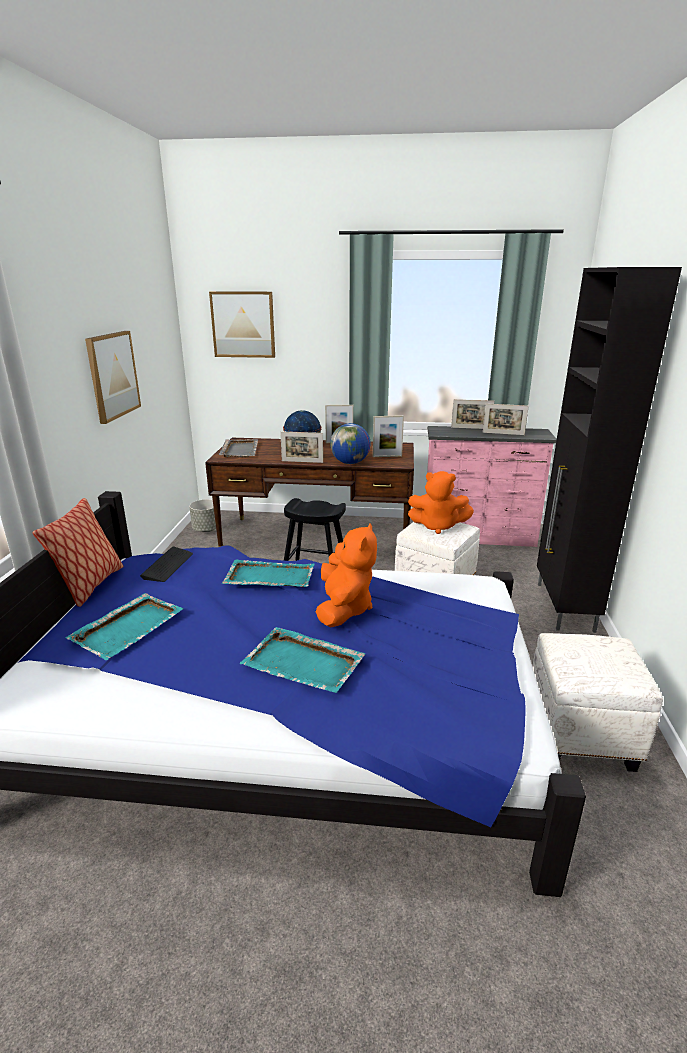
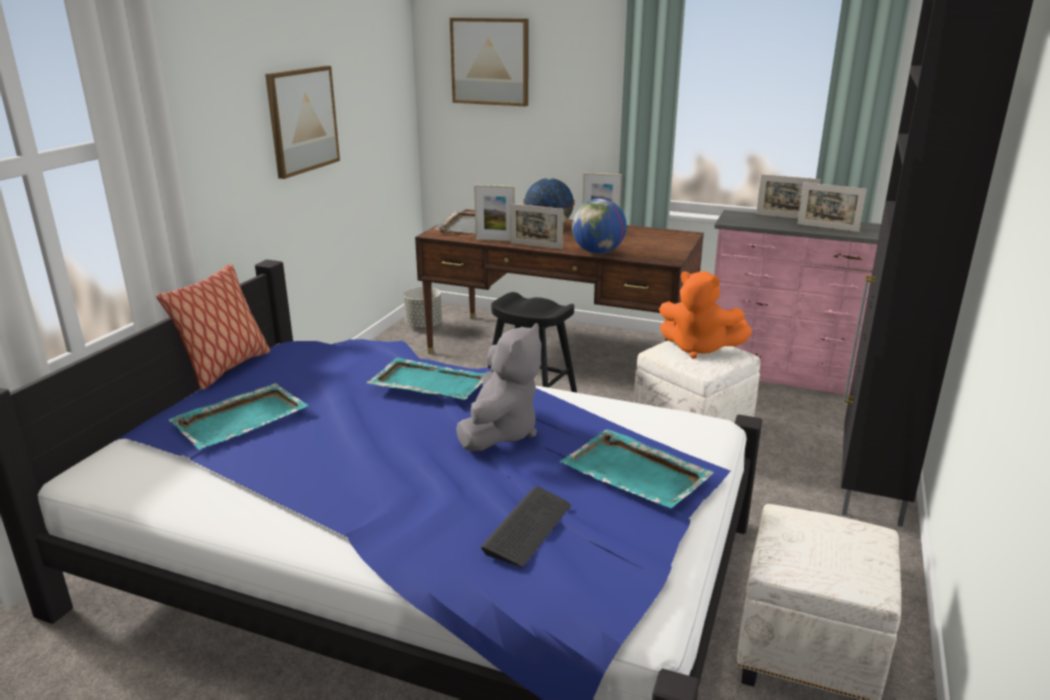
camera: 15 degrees right, 0 degrees up
keyboard [140,546,193,582] -> keyboard moved to [480,486,571,567]
turquoise tray [240,627,365,693] -> turquoise tray moved to [560,429,714,509]
orange plush toy [316,523,377,627] -> grey plush toy [456,323,542,451]
picture frame [373,415,404,457] -> picture frame moved to [474,185,515,241]

